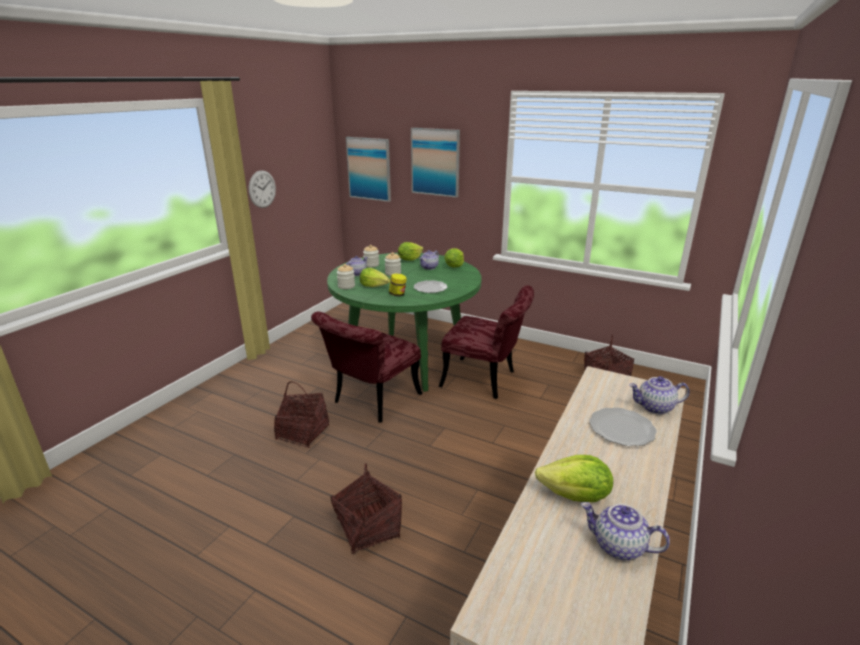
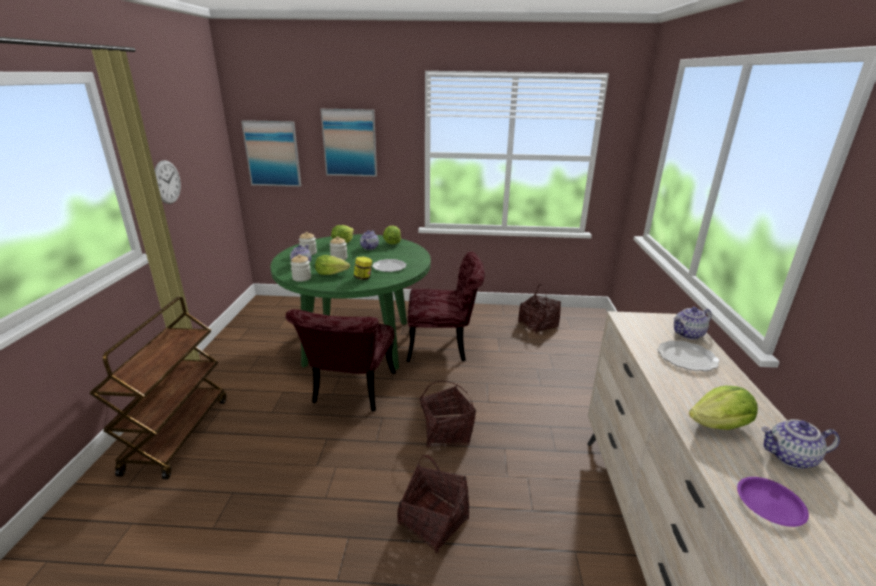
camera: 25 degrees left, 0 degrees up
basket [274,381,329,448] -> basket moved to [419,381,476,447]
none -> brown cart [89,297,227,479]
none -> purple plate [737,477,809,527]

